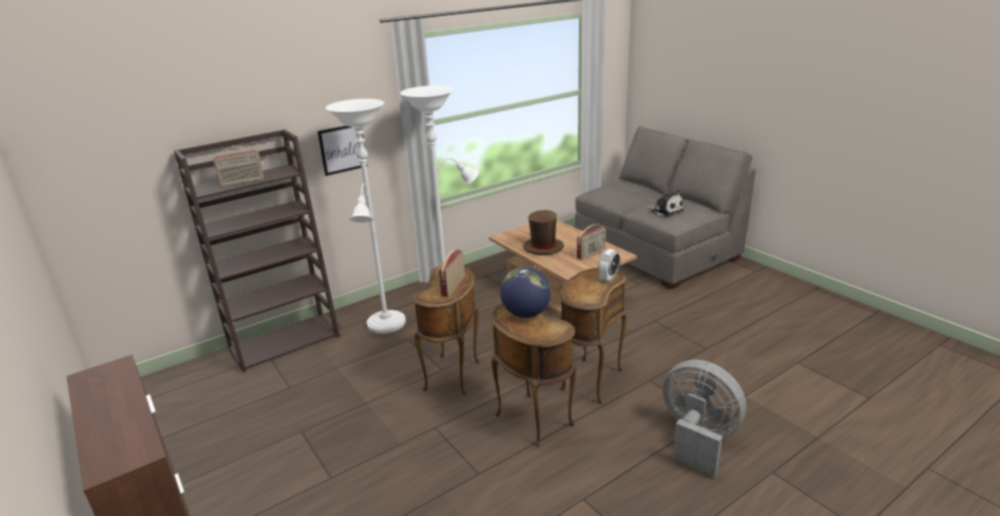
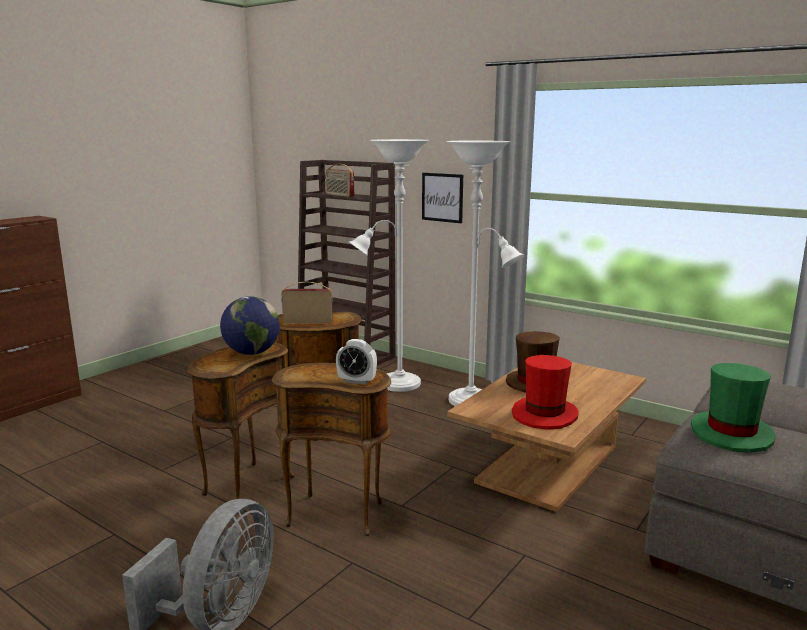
camera: 70 degrees right, 10 degrees down
radio [577,224,606,260] -> red hat [512,355,579,430]
plush toy [647,190,684,217] -> green hat [691,363,775,453]

